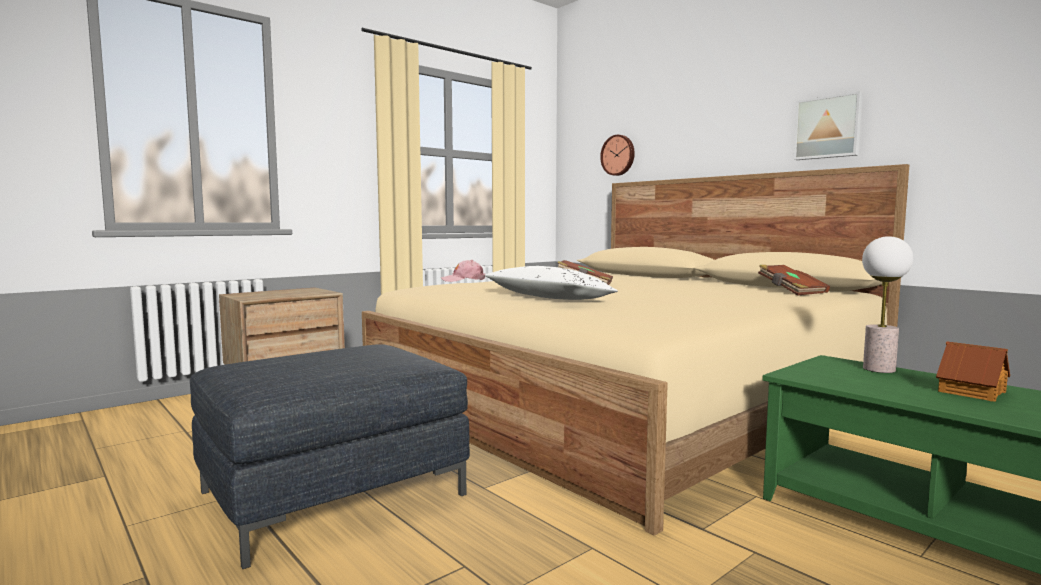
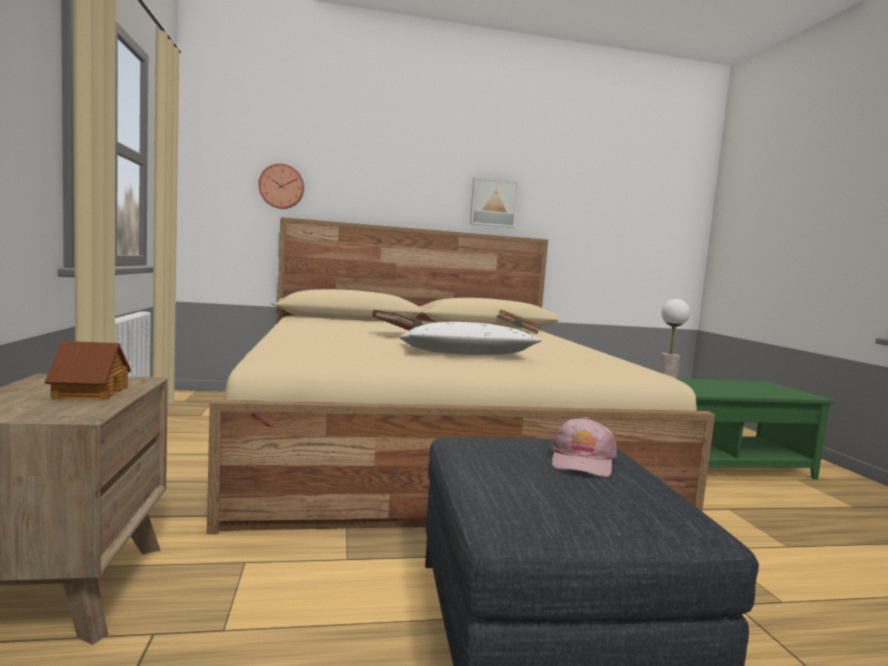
camera: 60 degrees left, 0 degrees up
pink cap [441,260,485,282] -> pink cap moved to [550,417,617,477]
toy house [936,341,1010,402] -> toy house moved to [45,341,131,400]

